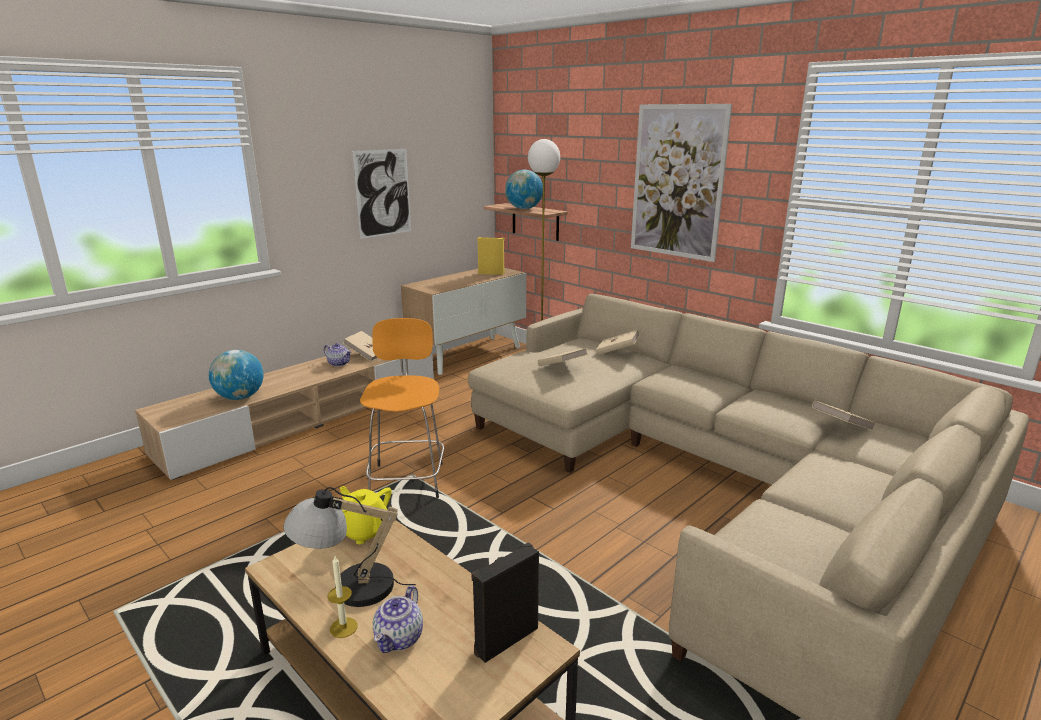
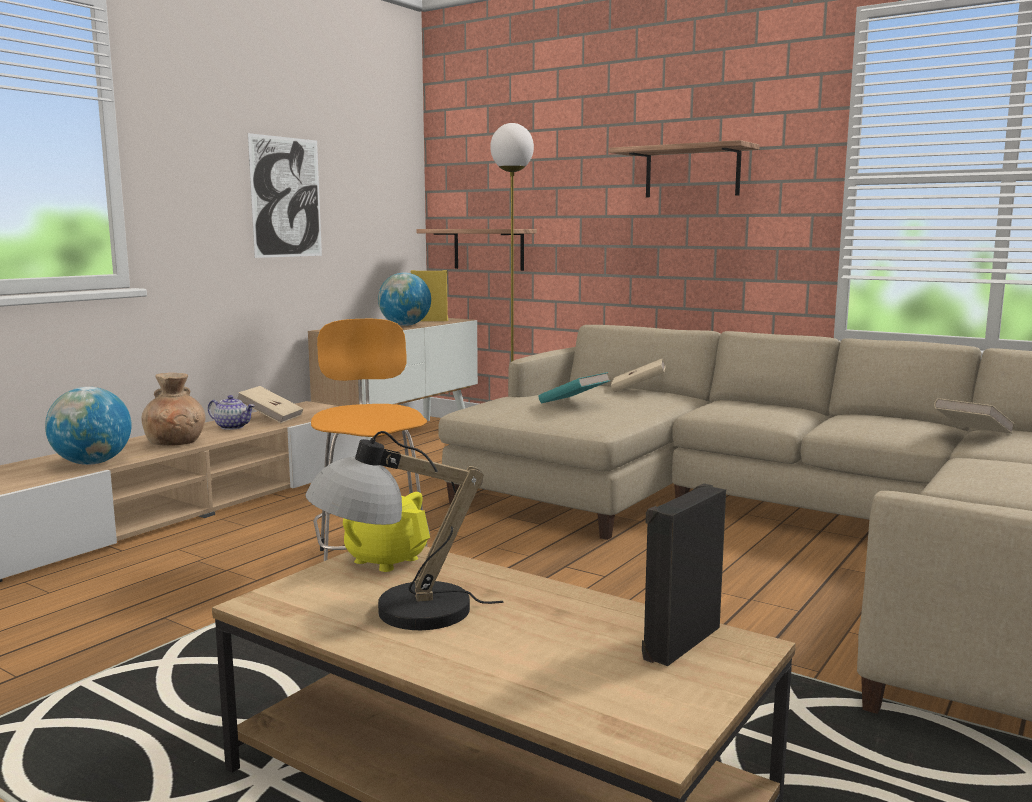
camera: 10 degrees left, 10 degrees down
candle [327,556,358,638] -> none
teapot [373,585,423,653] -> none
globe [505,170,543,209] -> globe moved to [378,273,431,326]
beige book [538,348,588,366] -> turquoise book [539,372,611,403]
picture [631,104,732,262] -> shelf [609,140,760,197]
none -> brown vase [141,373,206,446]

